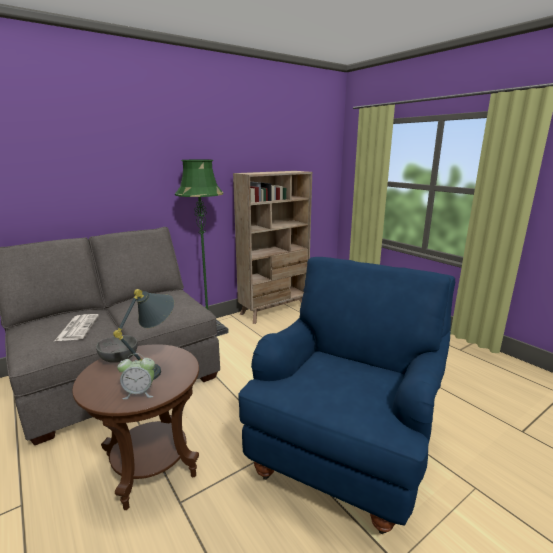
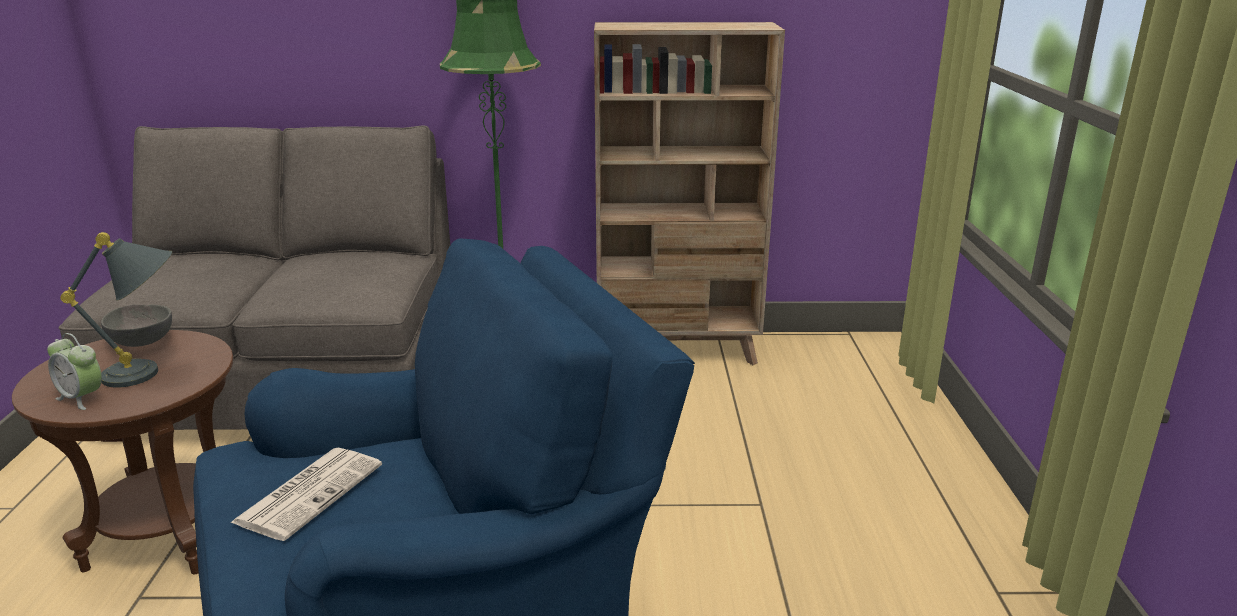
camera: 35 degrees right, 5 degrees up
newspaper [55,314,99,341] -> newspaper moved to [230,447,382,541]

